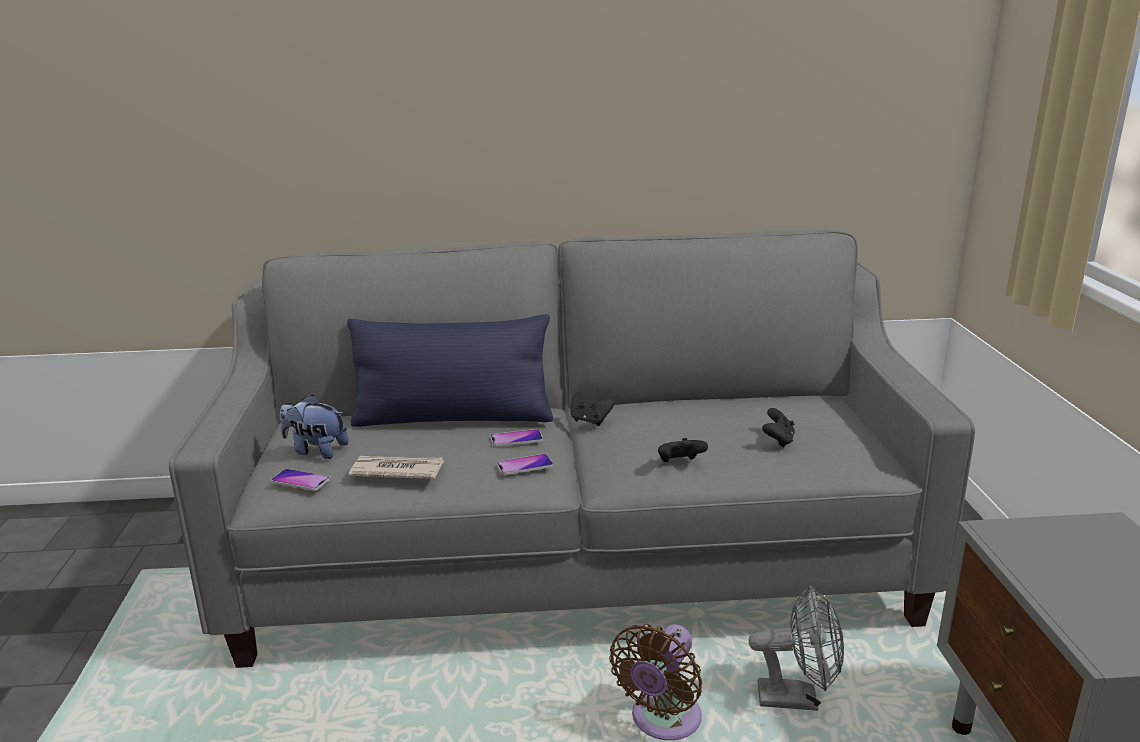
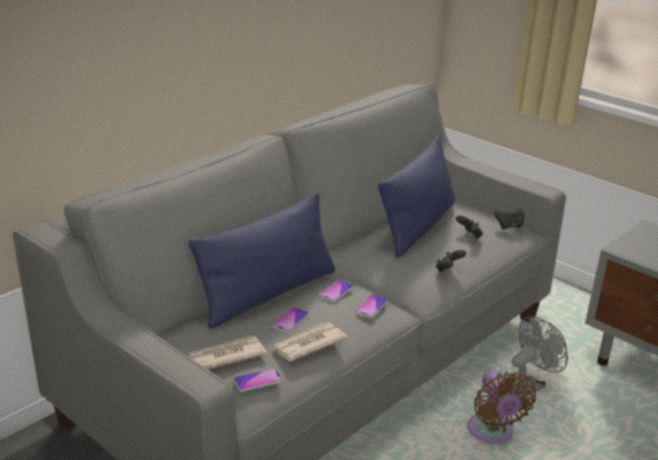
camera: 45 degrees left, 5 degrees up
plush toy [280,395,349,459] -> newspaper [188,335,267,369]
black game controller [571,392,614,426] -> black game controller moved to [494,208,524,230]
none -> phone [272,307,309,333]
none -> blue pillow [378,136,455,258]

